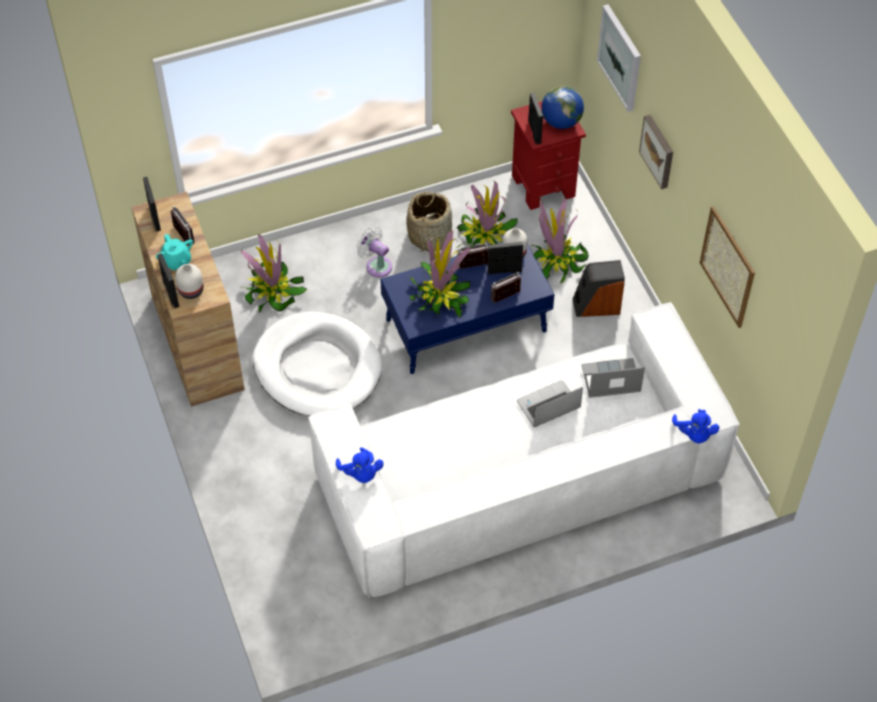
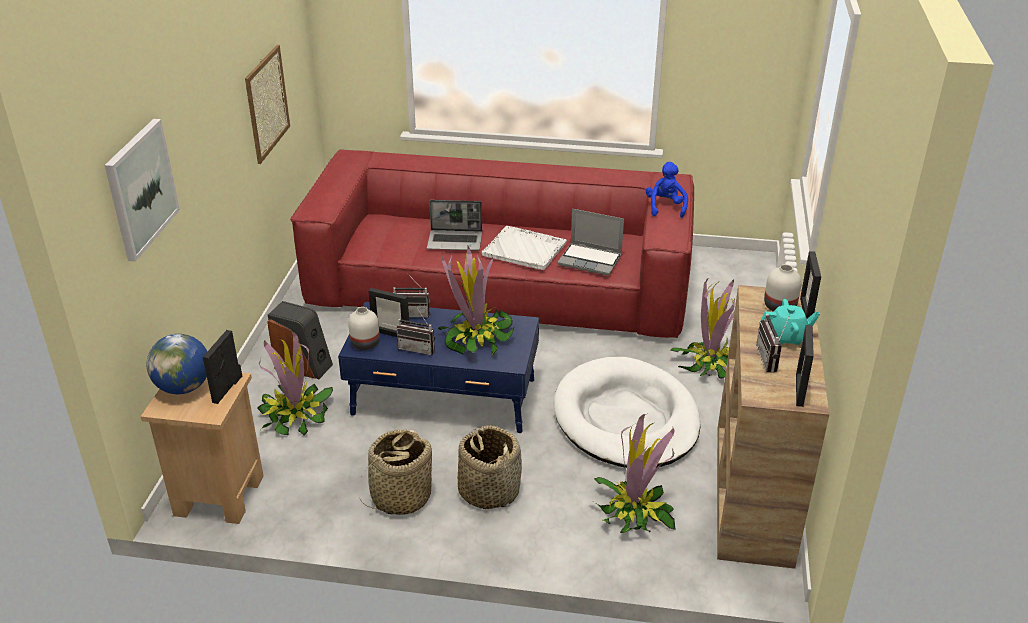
camera: 150 degrees left, 20 degrees down
turquoise teapot [156,234,193,271] -> turquoise teapot turned 90 degrees clockwise [761,299,820,345]
white sofa [308,303,740,598] -> red sofa [290,149,694,338]
white fan [356,226,392,277] -> basket [458,425,522,509]
potted plant [457,181,518,248] -> potted plant moved to [670,278,735,378]
red nightstand [511,101,586,210] -> beige nightstand [141,373,264,524]
laptop [581,358,645,398] -> laptop moved to [557,209,624,275]
picture [639,115,673,189] -> none
blue plush toy [672,409,719,443] -> none
none -> white tray [482,226,567,270]

